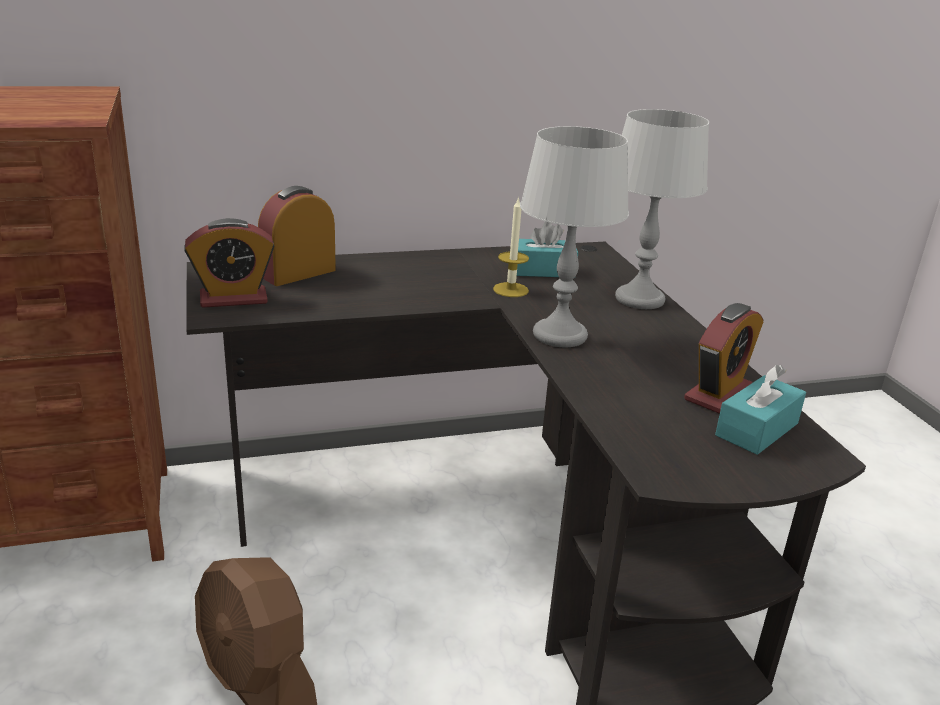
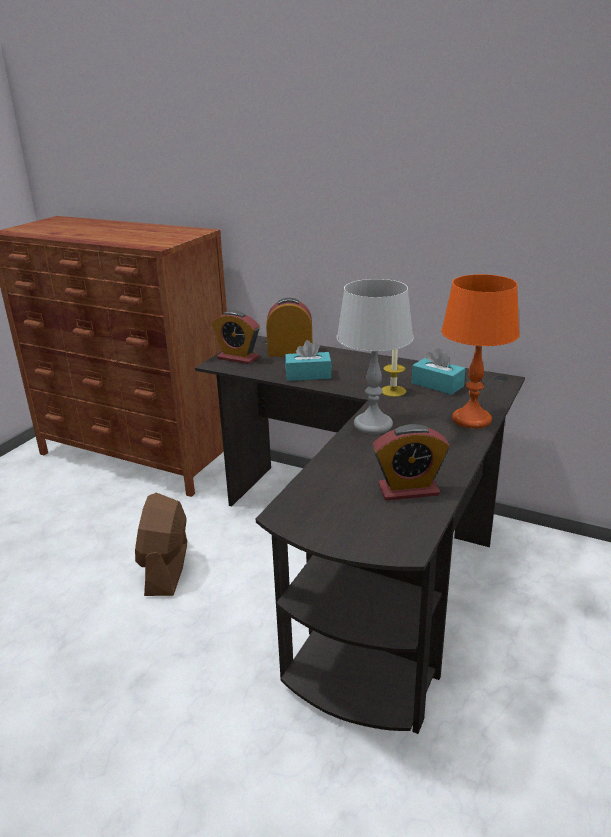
camera: 45 degrees right, 0 degrees up
grey table lamp [615,109,709,309] -> orange table lamp [441,274,520,429]
turquoise tissue box [715,365,806,455] -> turquoise tissue box moved to [285,340,332,381]

